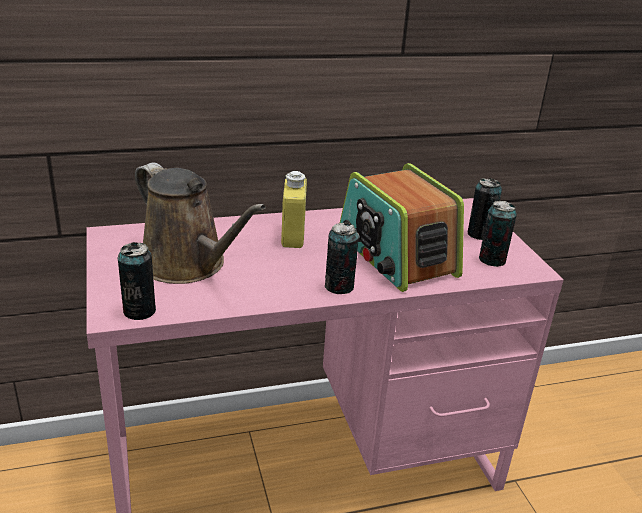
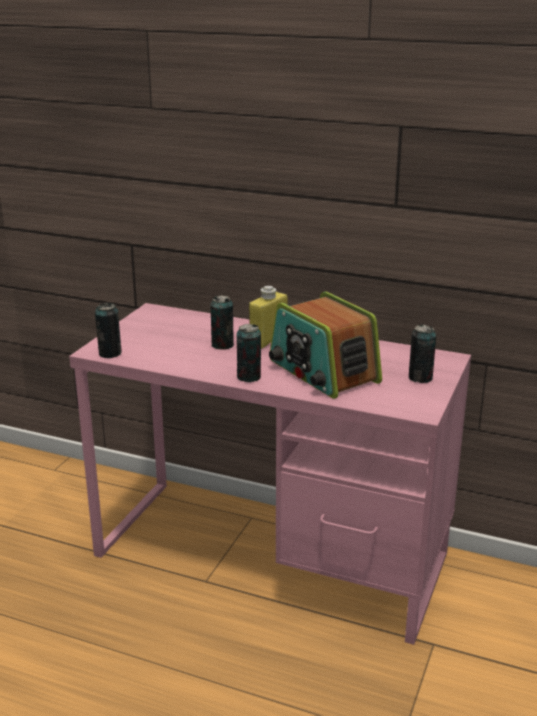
camera: 40 degrees right, 5 degrees down
brown watering can [135,163,266,284] -> none
radio [340,163,464,292] -> radio turned 45 degrees counterclockwise [269,292,382,399]
can [479,201,517,267] -> can moved to [210,295,234,350]

